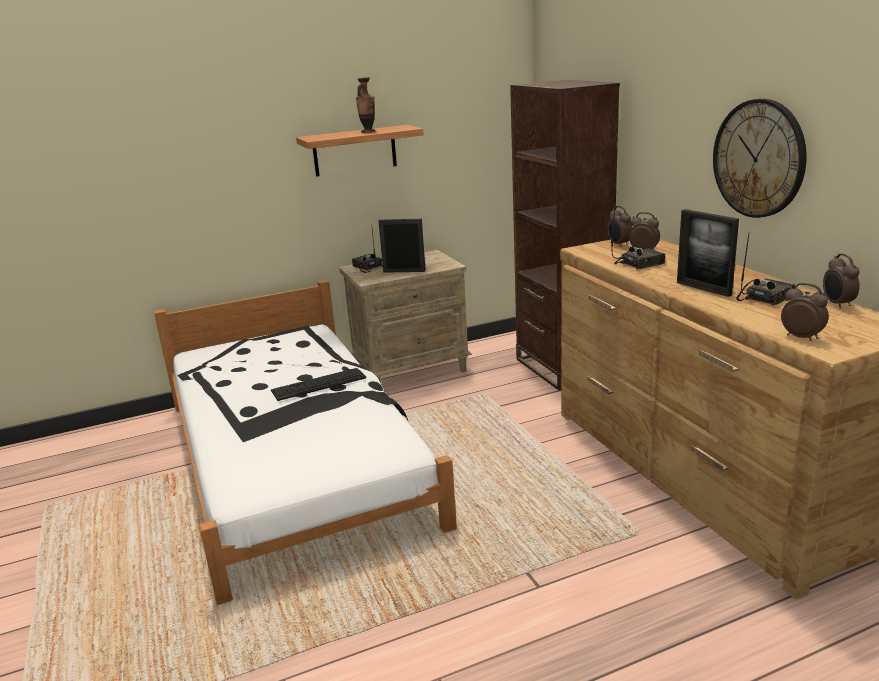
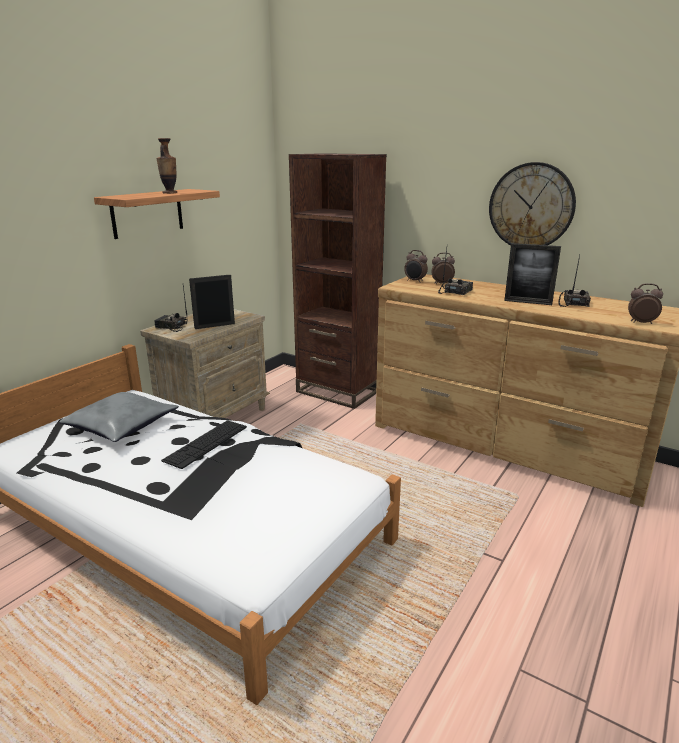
camera: 35 degrees left, 0 degrees up
alarm clock [823,254,860,309] -> none
none -> grey pillow [59,392,179,442]

